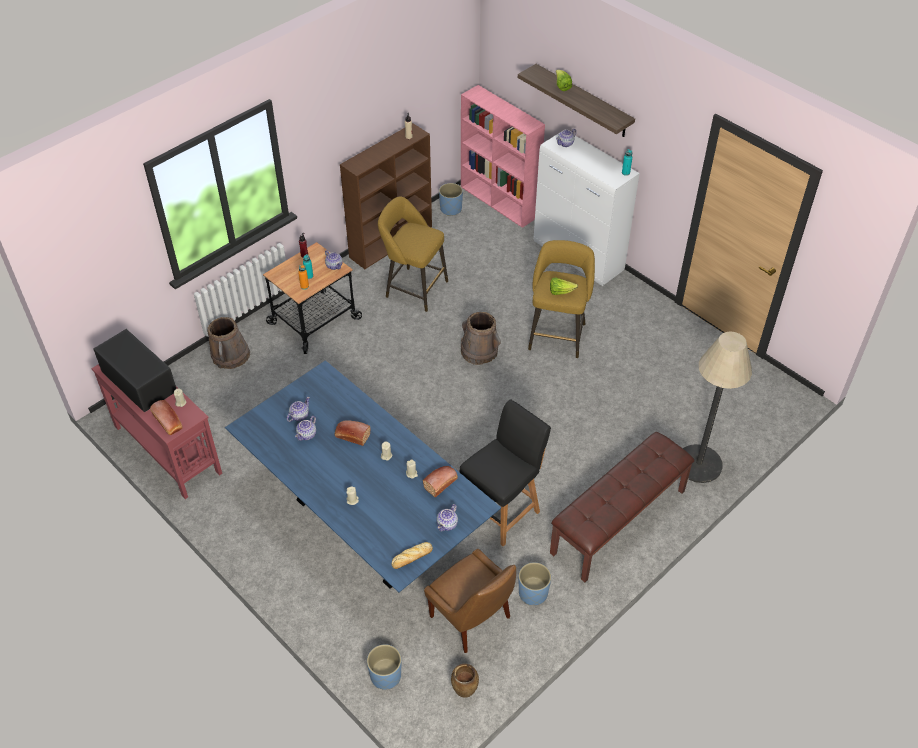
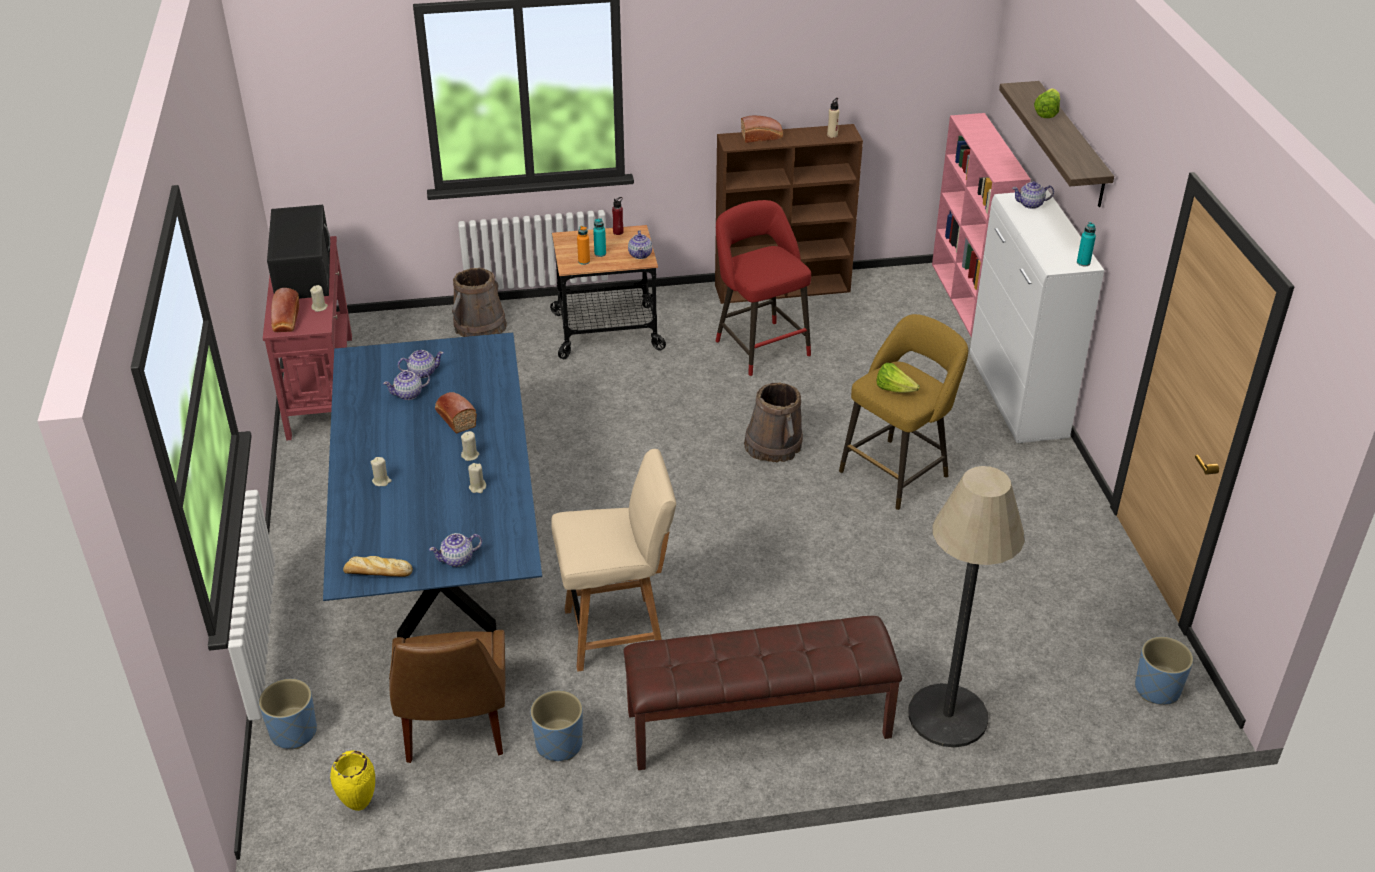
camera: 35 degrees right, 10 degrees down
yellow stool [378,197,448,312] -> red stool [716,200,811,376]
bread [423,466,458,498] -> bread moved to [741,116,783,143]
blue planter [439,183,463,216] -> blue planter moved to [1135,637,1193,705]
brown vase [451,664,479,698] -> yellow vase [330,750,375,811]
black chair [460,400,551,547] -> beige chair [551,449,676,671]

